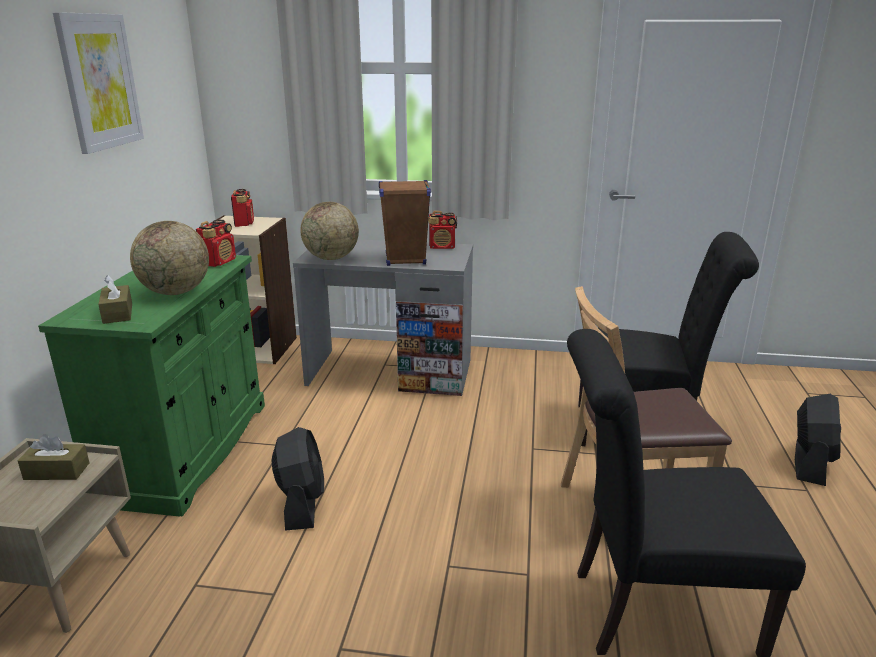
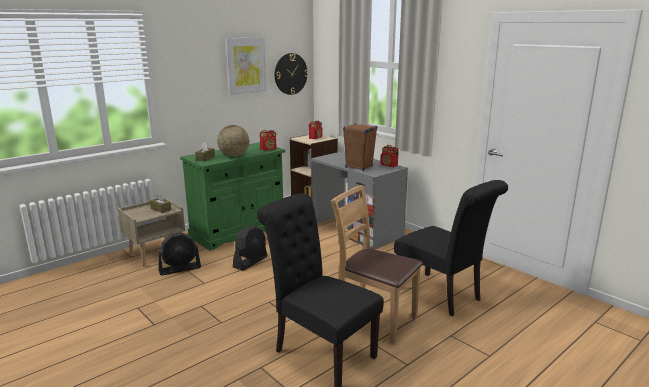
camera: 40 degrees right, 5 degrees down
globe [300,202,359,260] -> none
black fan [795,394,841,486] -> black fan moved to [158,232,201,275]
none -> wall clock [275,53,308,95]

